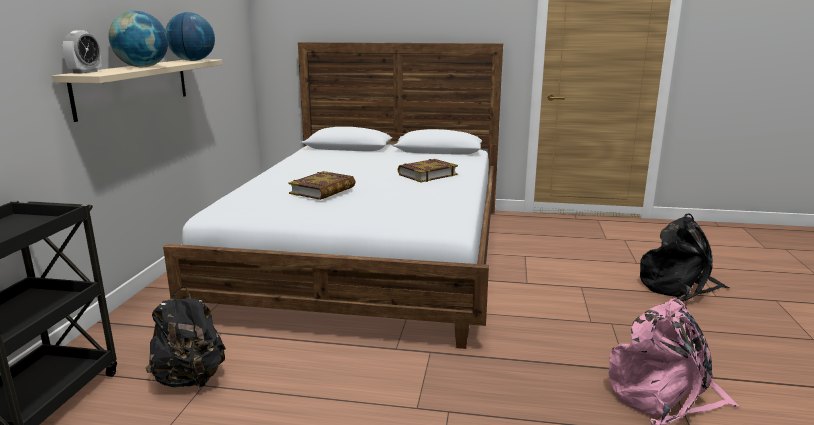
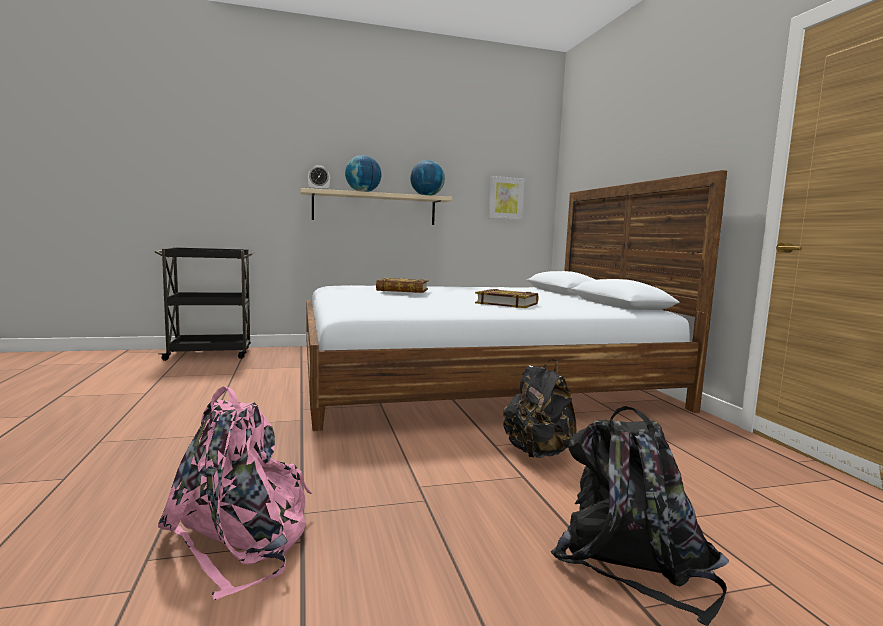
camera: 65 degrees right, 10 degrees down
black backpack [145,286,226,388] -> black backpack moved to [503,359,577,458]
none -> picture [488,176,525,220]

